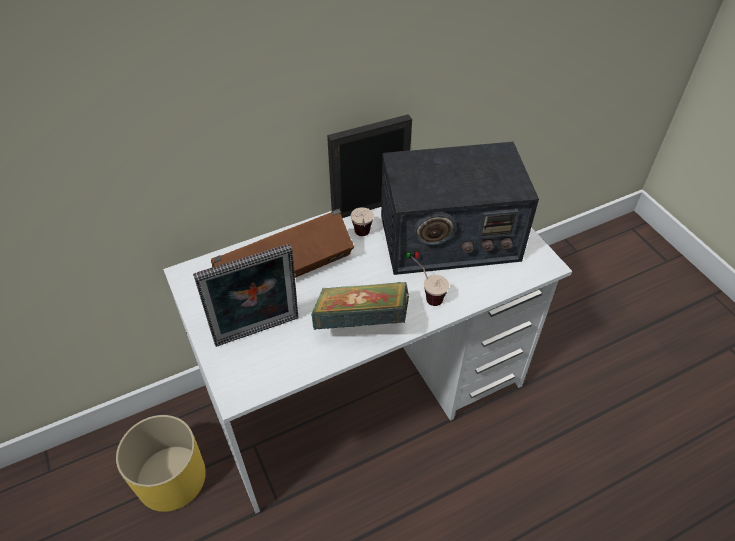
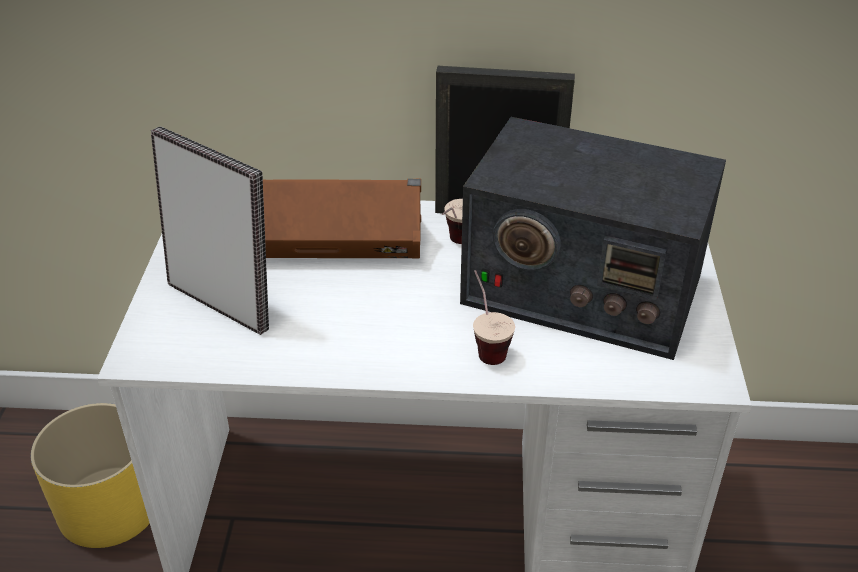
camera: 30 degrees right, 10 degrees down
picture frame [193,244,298,347] -> picture frame turned 150 degrees counterclockwise [151,126,269,335]
book [311,282,409,330] -> none

